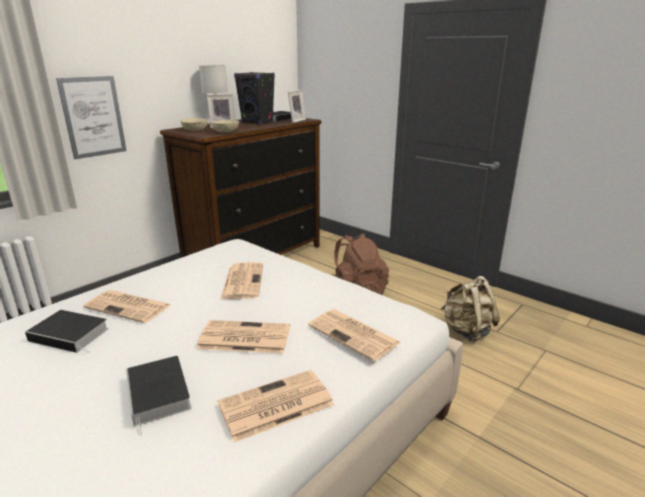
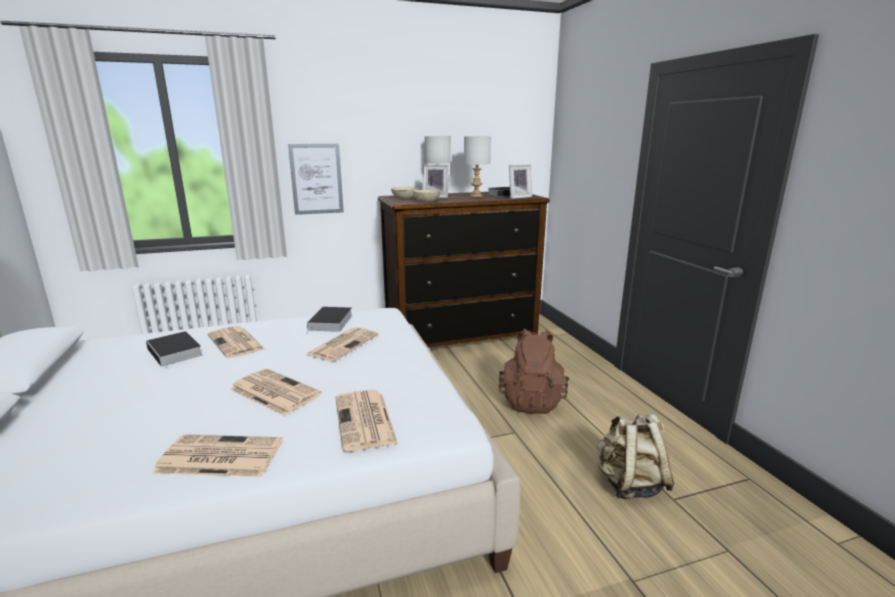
camera: 30 degrees right, 5 degrees down
book [126,356,191,436] -> book moved to [307,307,352,332]
black speaker [234,72,275,125] -> grey table lamp [464,136,491,197]

